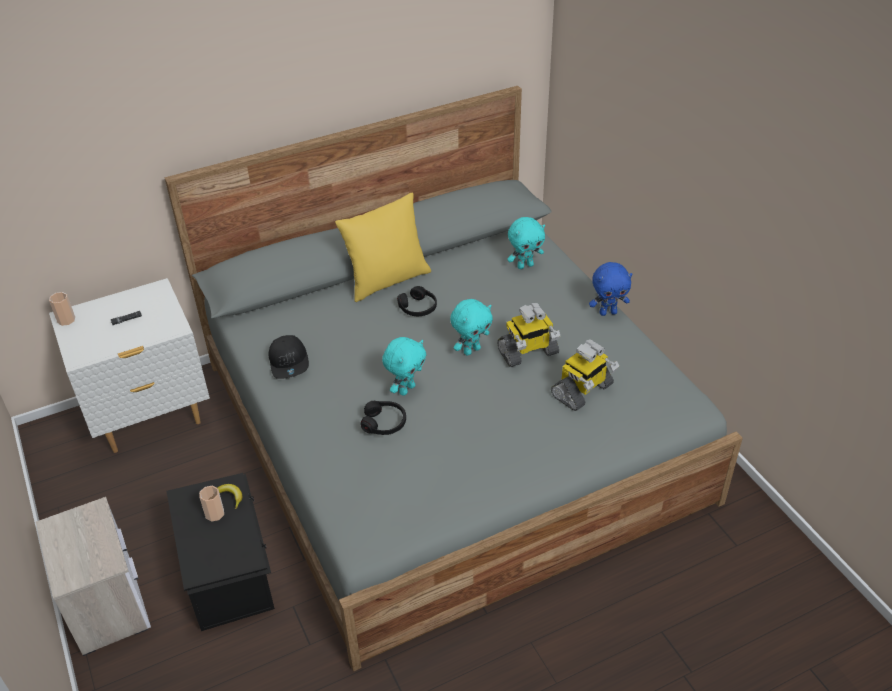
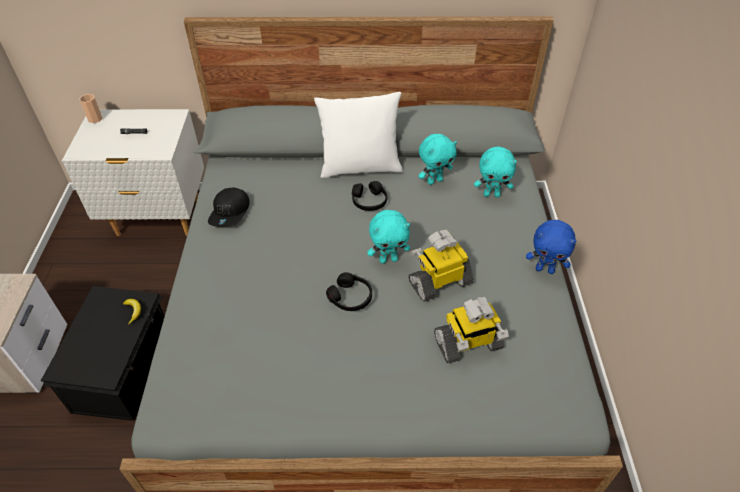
camera: 25 degrees right, 5 degrees up
cup [199,486,224,522] -> none
yellow pillow [335,193,431,302] -> white pillow [314,92,403,178]
black headphones [361,401,406,435] -> black headphones moved to [326,272,372,311]
turquoise plush toy [382,337,426,396] -> turquoise plush toy moved to [418,134,457,185]
toy robot [497,303,560,367] -> toy robot turned 150 degrees clockwise [408,230,474,302]

